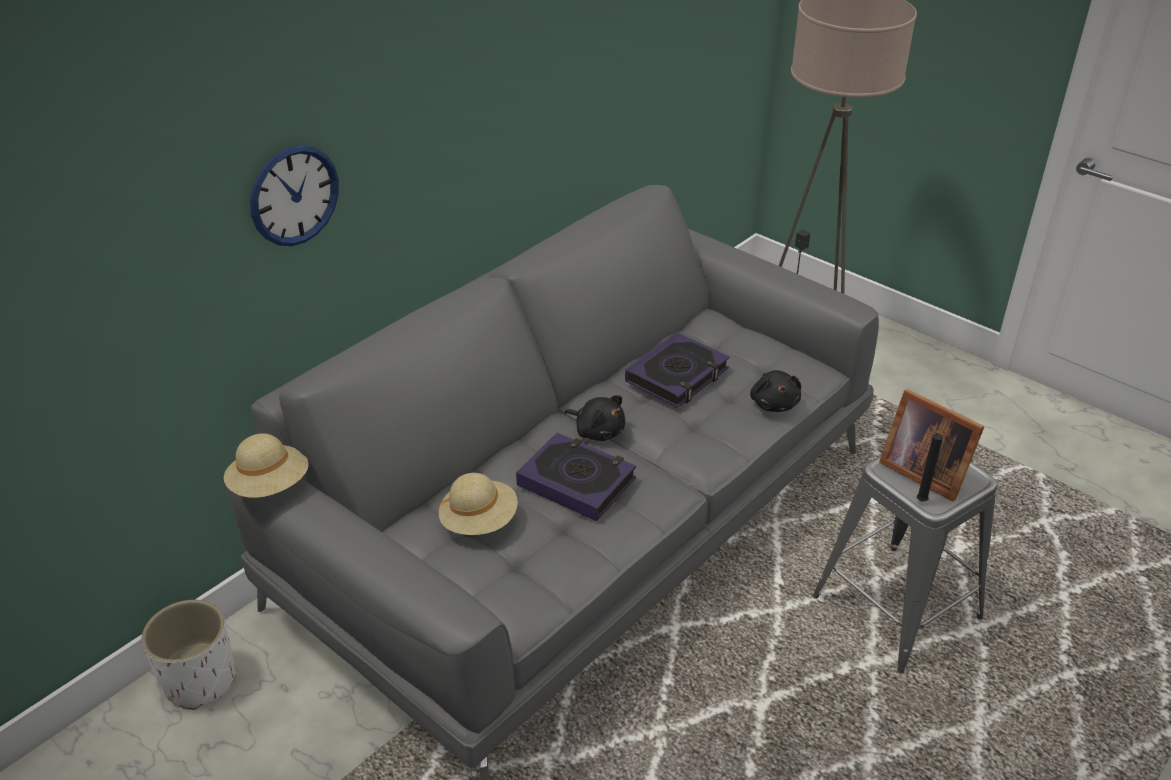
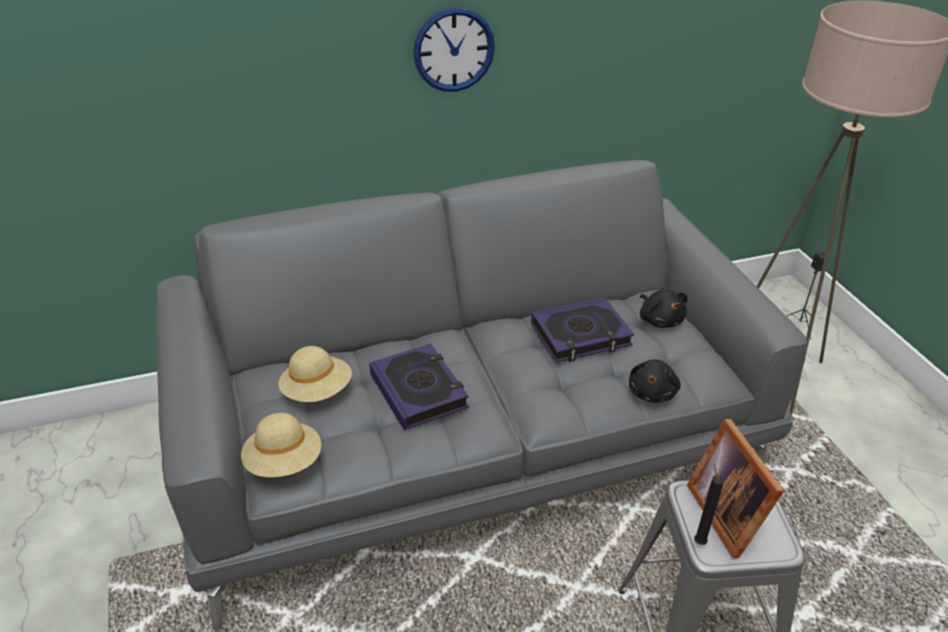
camera: 30 degrees right, 0 degrees up
white planter [142,600,236,710] -> none
beige hat [224,433,309,498] -> beige hat moved to [241,413,321,477]
wall clock [250,145,339,246] -> wall clock moved to [413,8,495,92]
black plush toy [565,395,625,441] -> black plush toy moved to [640,289,688,328]

